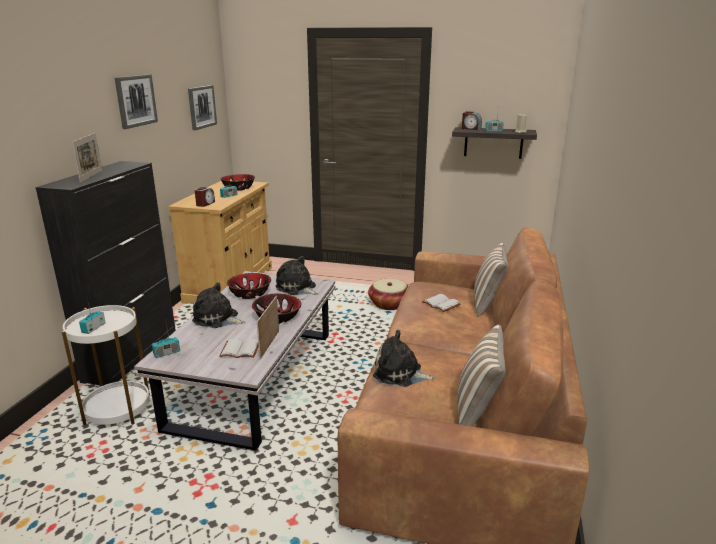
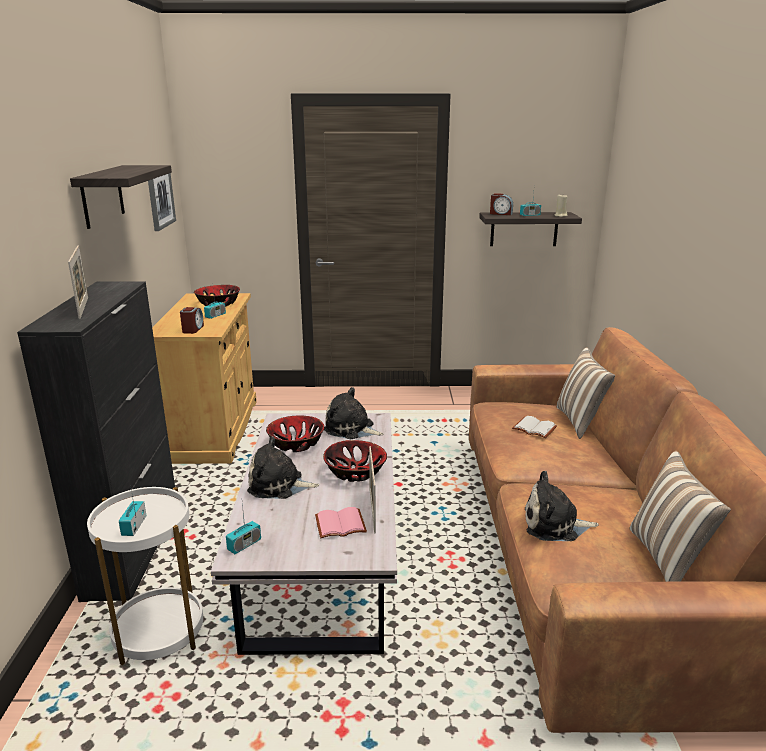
camera: 15 degrees left, 0 degrees up
picture [115,74,158,129] -> shelf [70,165,172,229]
white book [219,339,259,358] -> pink book [315,507,367,538]
basket [368,279,408,310] -> none

